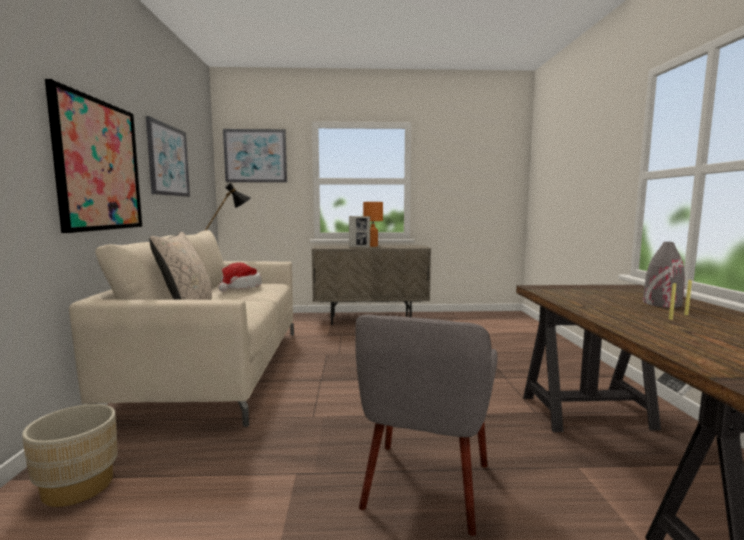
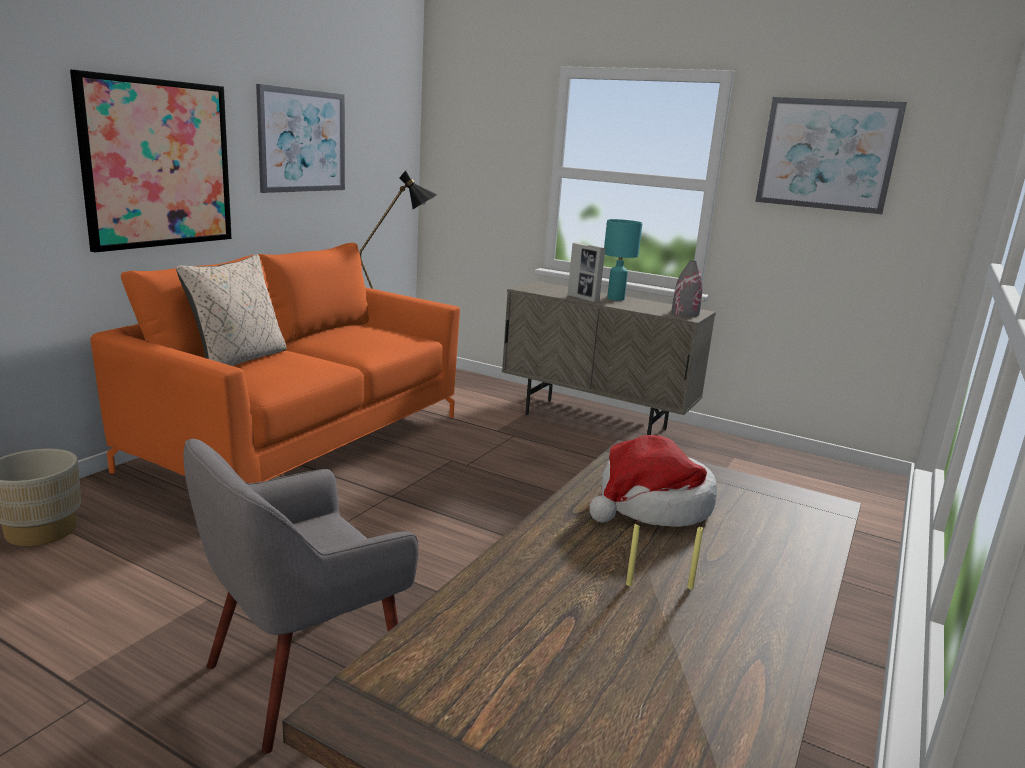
camera: 30 degrees right, 10 degrees up
beige sofa [69,230,294,427] -> orange sofa [91,243,460,483]
hat [218,262,262,292] -> hat moved to [589,435,717,527]
picture [223,129,287,183] -> picture moved to [755,97,907,214]
orange table lamp [363,202,383,247] -> turquoise table lamp [604,219,643,301]
grey vase [643,242,685,308] -> grey vase moved to [672,260,703,317]

